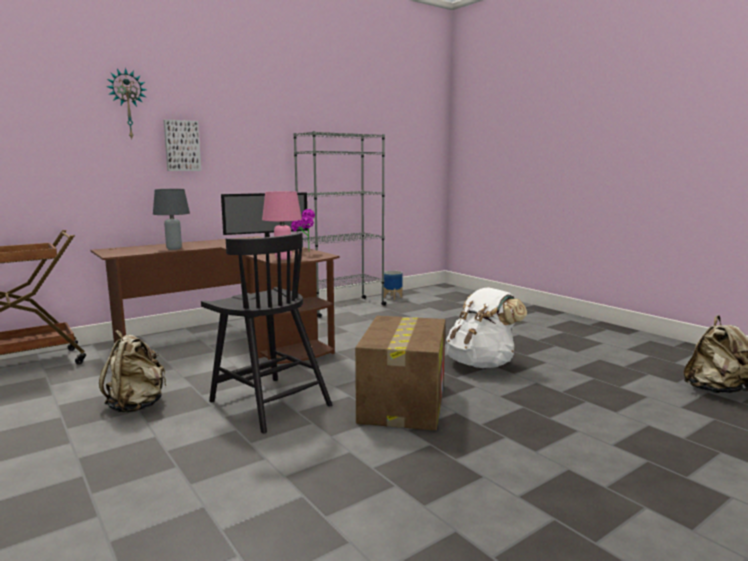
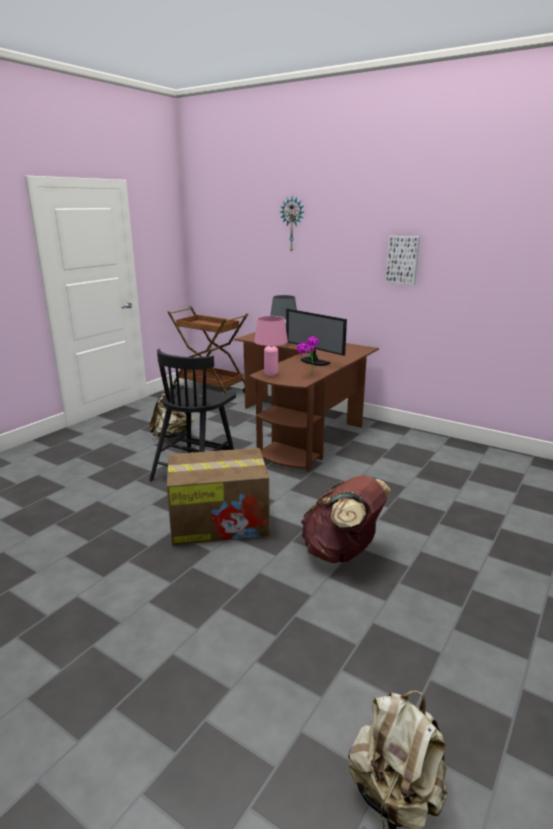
camera: 70 degrees right, 10 degrees up
picture [164,119,201,171] -> picture moved to [386,236,420,285]
grey bookcase [293,131,386,318] -> none
planter [384,271,403,300] -> none
white backpack [446,287,527,368] -> brown backpack [301,475,391,563]

